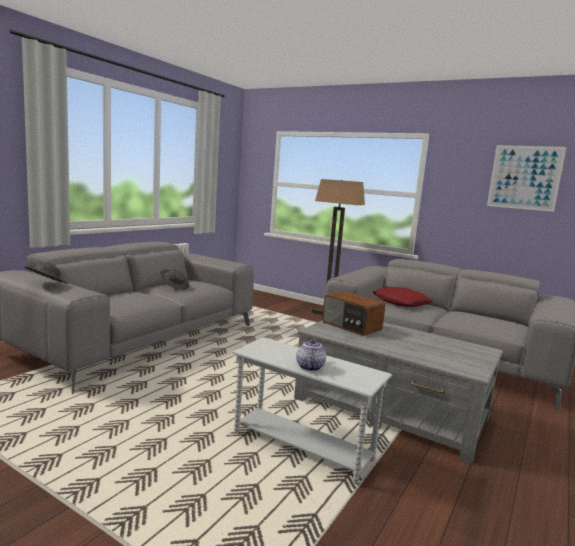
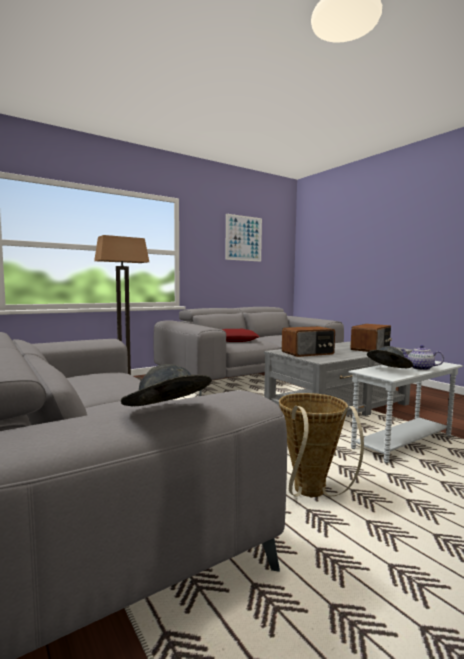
camera: 65 degrees left, 5 degrees down
grey hat [160,269,189,290] -> grey hat moved to [367,346,413,368]
none -> basket [279,393,364,497]
none -> radio [351,324,392,352]

